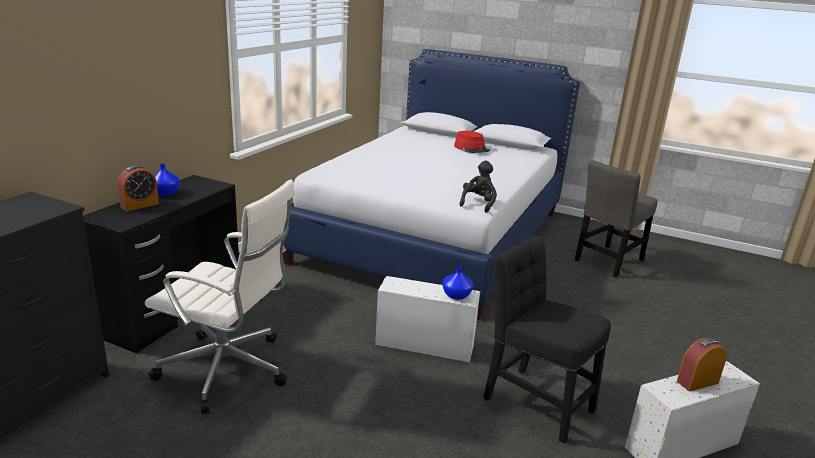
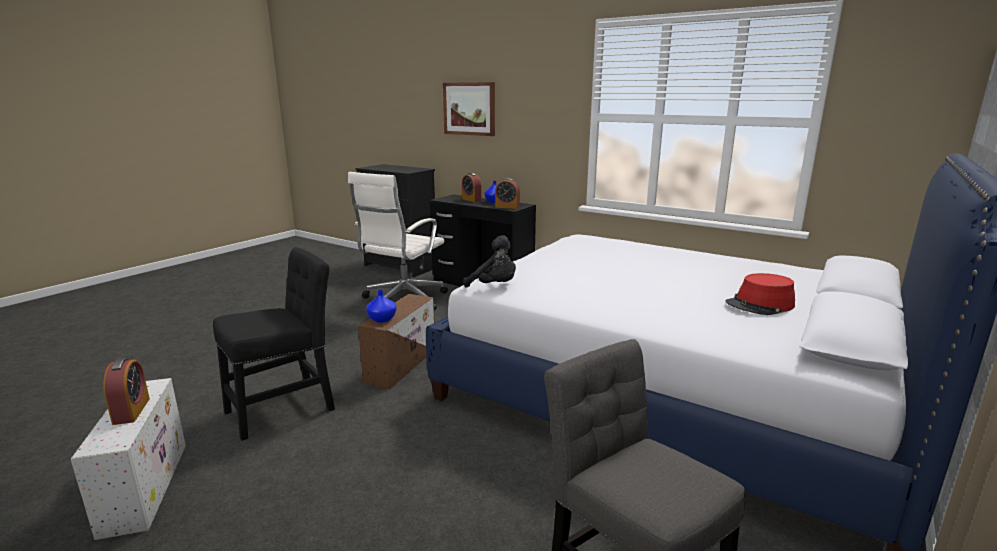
camera: 100 degrees right, 5 degrees down
white storage box [375,276,480,363] -> brown storage box [358,294,435,389]
none -> picture [443,82,495,136]
none -> alarm clock [495,178,520,209]

